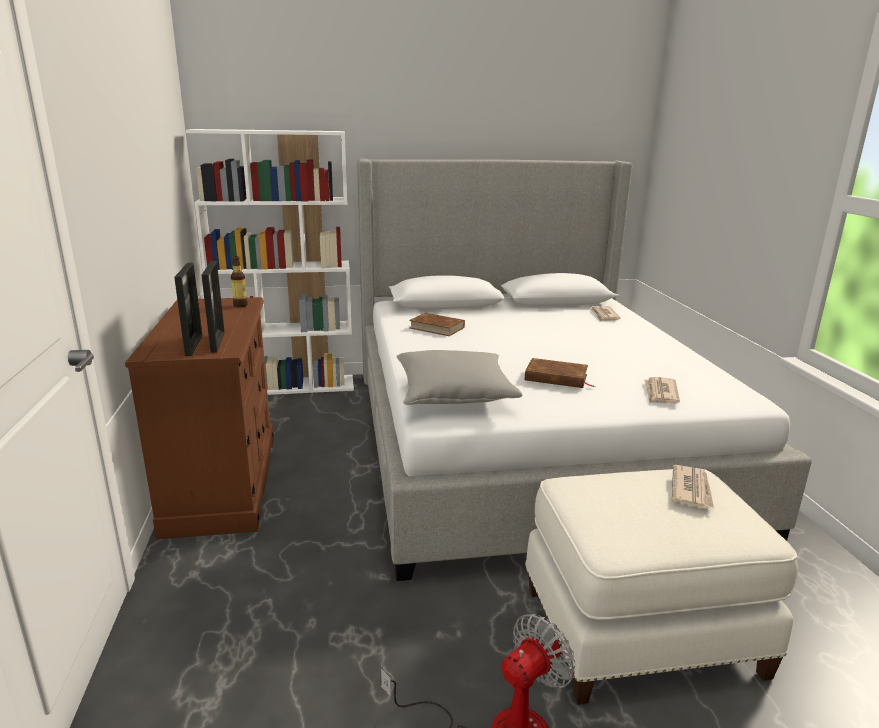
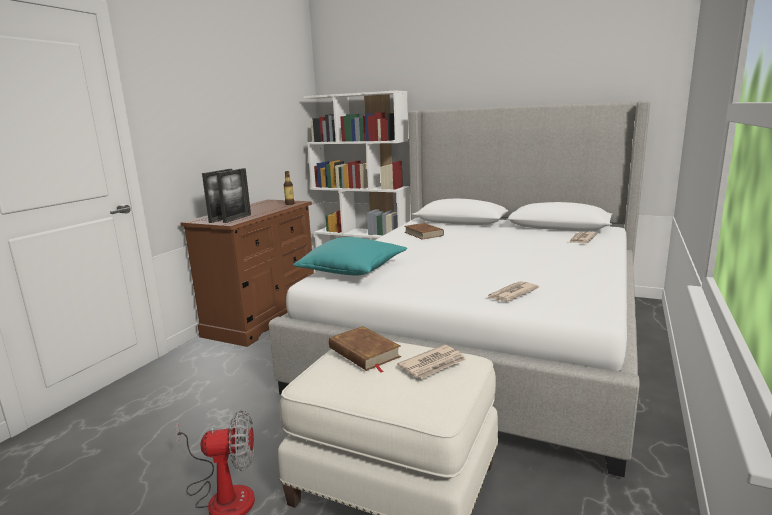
camera: 35 degrees right, 5 degrees down
grey pillow [396,350,522,405] -> turquoise pillow [293,237,407,276]
brown book [525,358,594,388] -> brown book moved to [329,326,401,372]

